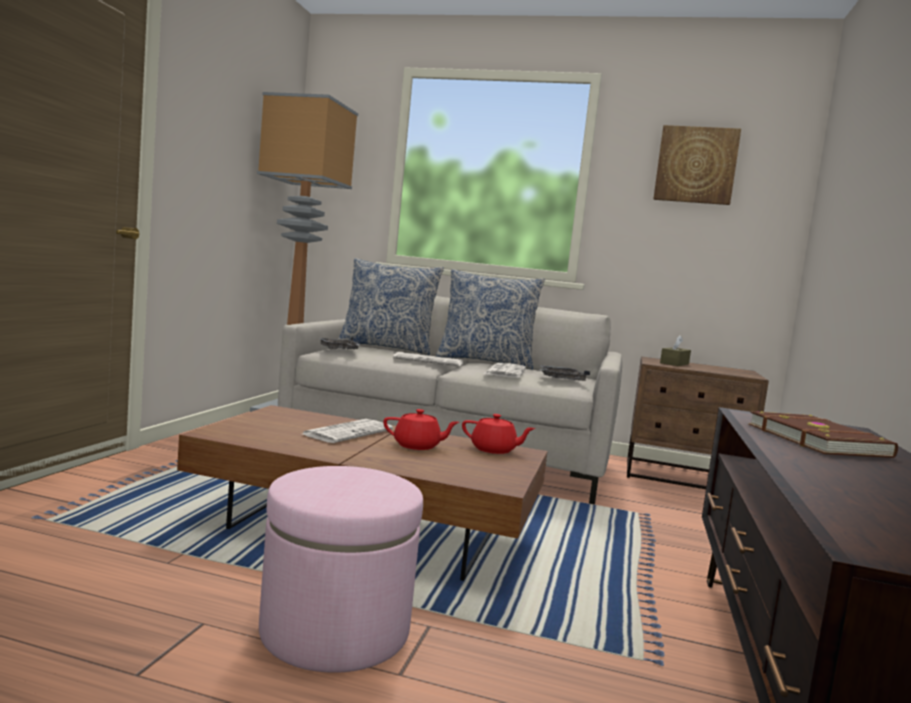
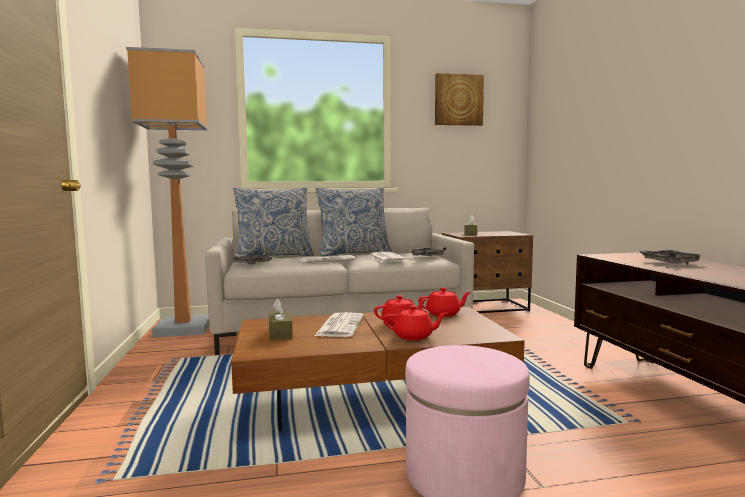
camera: 25 degrees left, 0 degrees up
brown book [748,411,898,458] -> grey tray [635,249,702,264]
none -> brown tissue box [269,299,293,340]
none -> red teapot [383,305,447,340]

